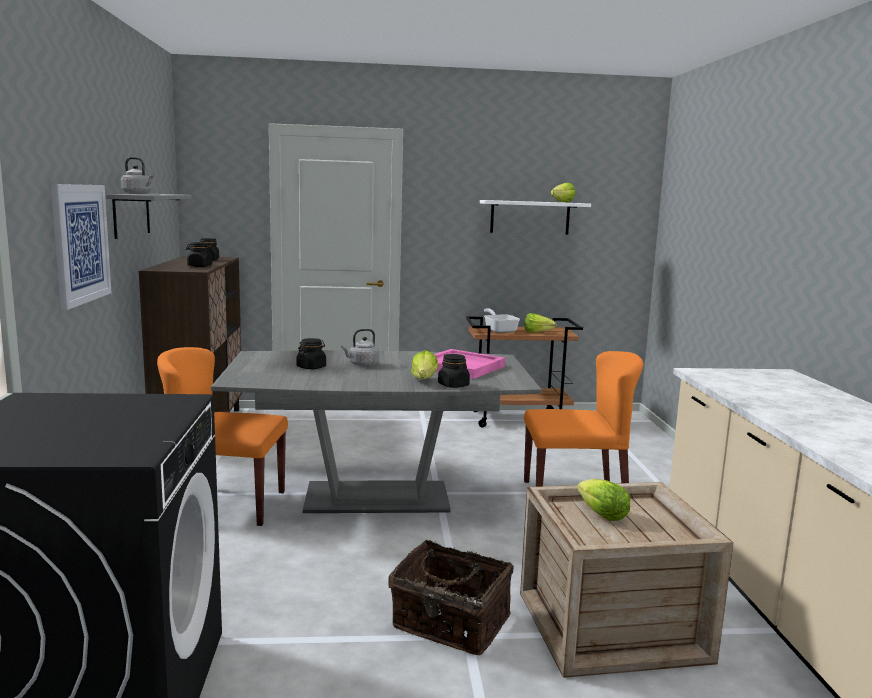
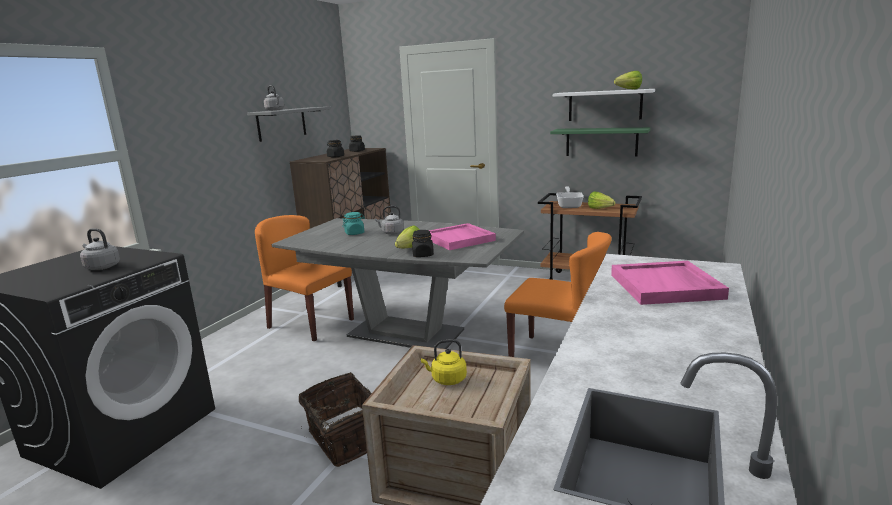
camera: 30 degrees right, 5 degrees up
picture [51,184,112,310] -> none
black jar [297,338,326,369] -> turquoise jar [342,212,365,235]
lettuce [577,479,630,521] -> yellow kettle [421,339,467,385]
none -> grey kettle [80,228,120,270]
none -> green shelf [550,127,651,156]
none -> pink tray [611,261,729,305]

